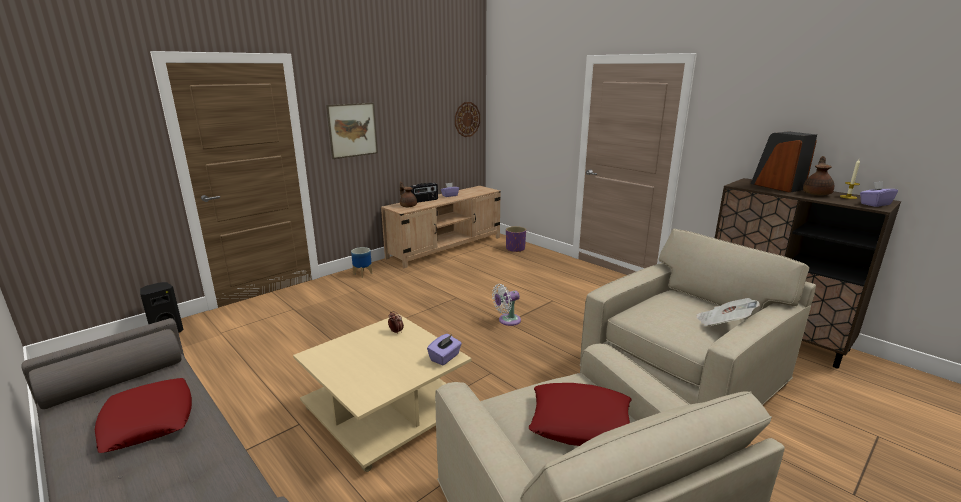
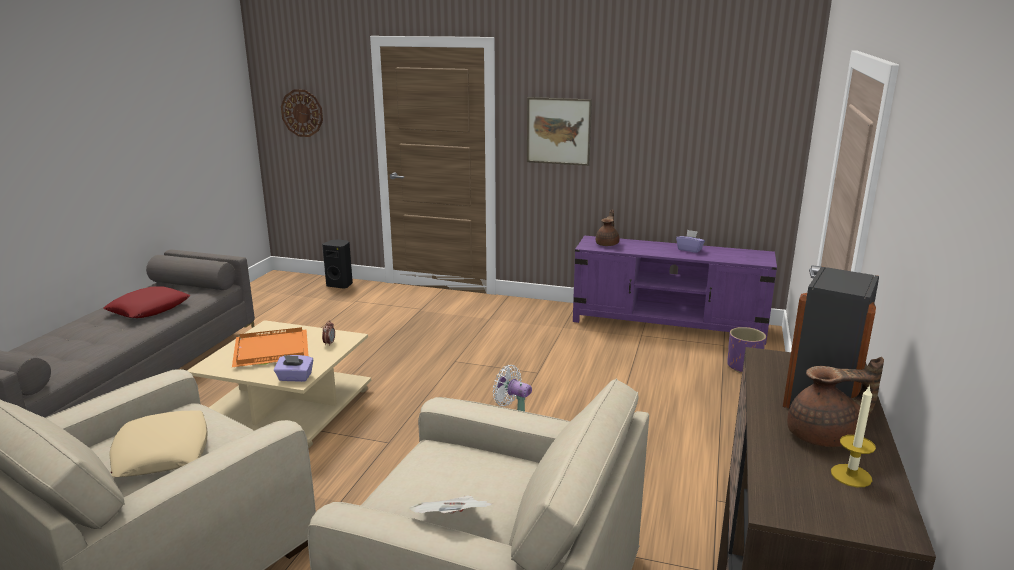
camera: 60 degrees right, 0 degrees up
planter [351,247,372,278] -> none
beige tv stand [381,186,501,268] -> purple tv stand [573,236,777,345]
radio [410,183,438,203] -> none
wall clock [455,102,480,137] -> wall clock moved to [281,89,323,137]
red pillow [529,383,632,446] -> beige pillow [109,410,207,477]
purple tissue box [860,181,898,207] -> none
none -> orange tray [232,327,309,367]

